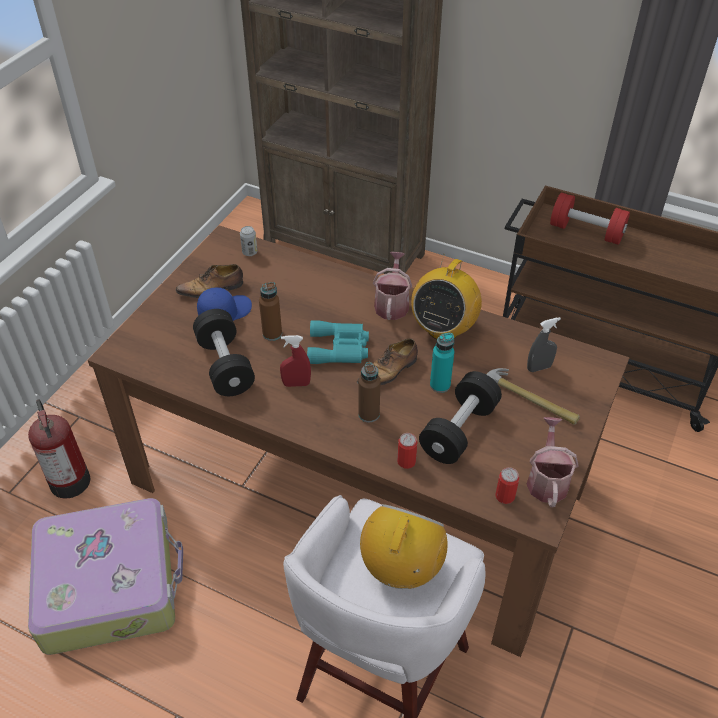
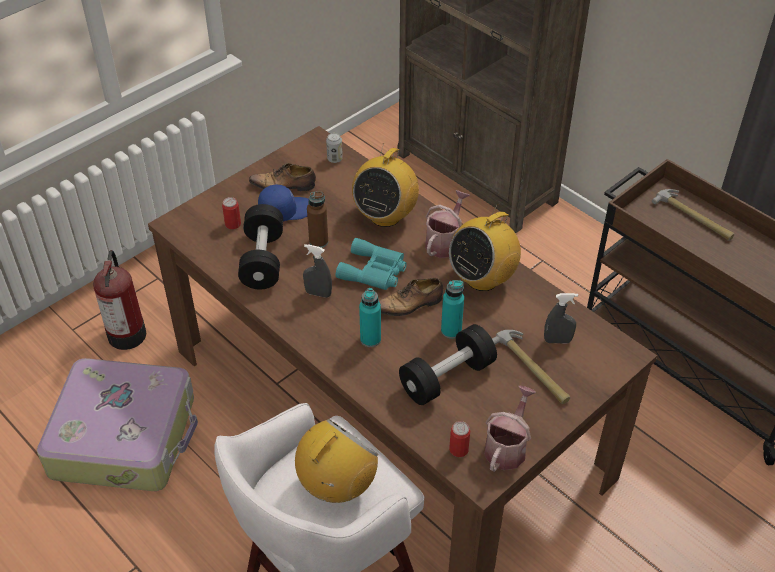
camera: 20 degrees right, 0 degrees up
red spray bottle [280,335,311,387] -> grey spray bottle [303,244,332,298]
brown bottle [358,362,381,422] -> turquoise bottle [359,288,381,347]
can [397,433,417,469] -> can moved to [222,197,241,229]
red dumbbell [550,193,630,245] -> hammer [652,189,734,241]
none -> radio [352,143,419,227]

